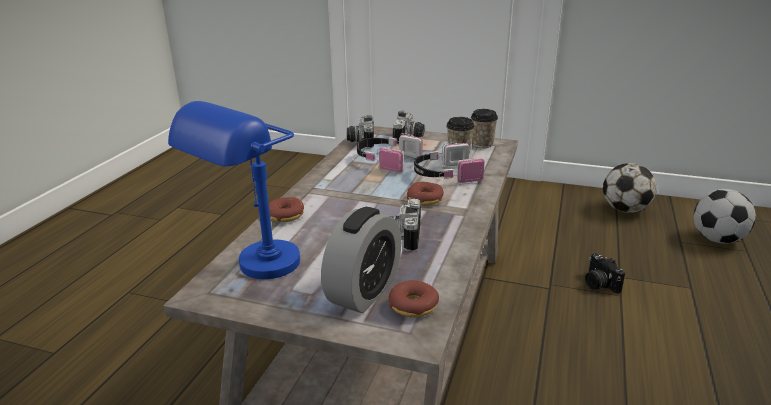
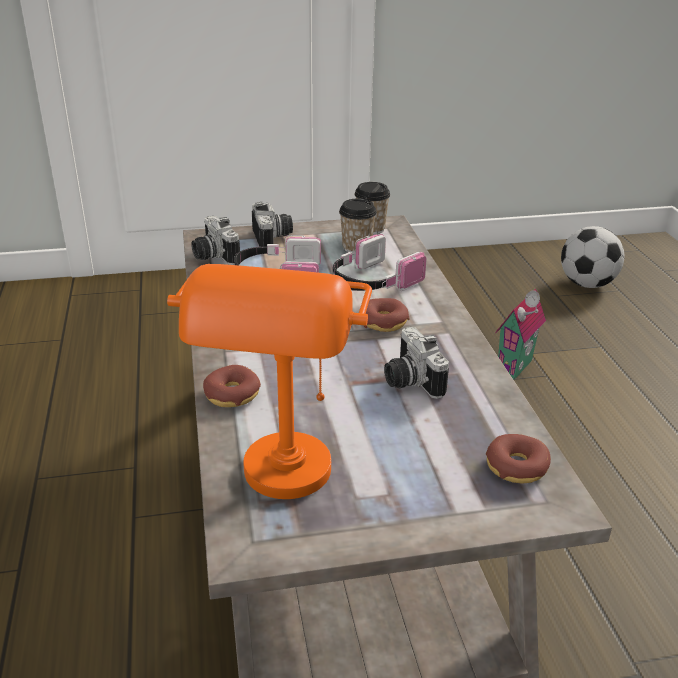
camera: 30 degrees left, 5 degrees up
blue table lamp [168,101,300,279] -> orange table lamp [167,264,372,499]
alarm clock [321,207,401,313] -> none
camera [585,253,625,293] -> toy house [495,289,546,380]
football [603,163,657,213] -> none

